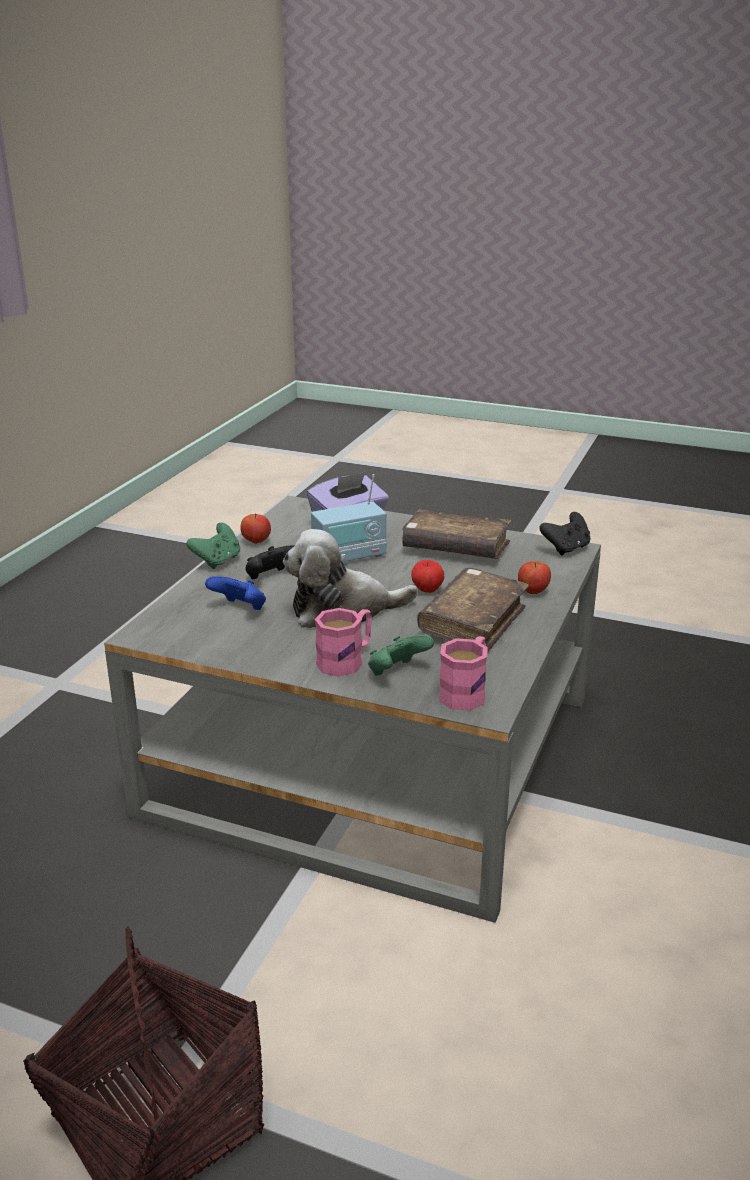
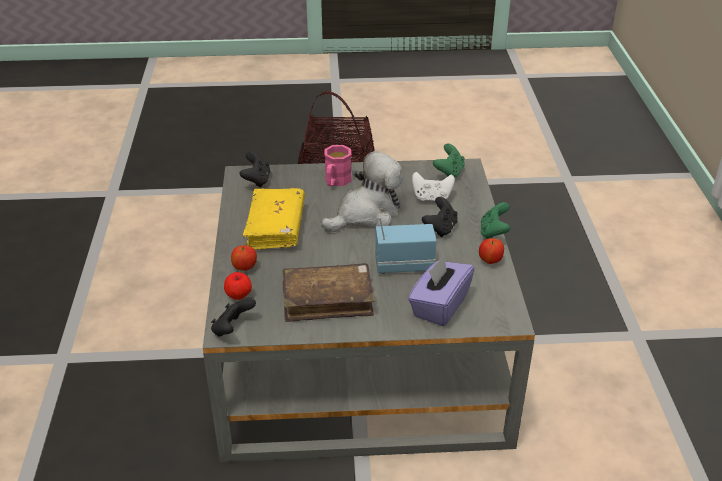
camera: 155 degrees right, 10 degrees up
blue game controller [205,576,266,610] -> white game controller [412,172,455,201]
radio [311,474,387,562] -> radio turned 45 degrees clockwise [375,217,437,274]
green game controller [368,635,434,676] -> green game controller moved to [433,144,465,177]
apple [411,560,444,593] -> apple moved to [224,272,252,300]
brown book [417,568,529,654] -> yellow book [243,188,305,250]
pink mug [439,636,488,711] -> black game controller [240,152,271,188]

